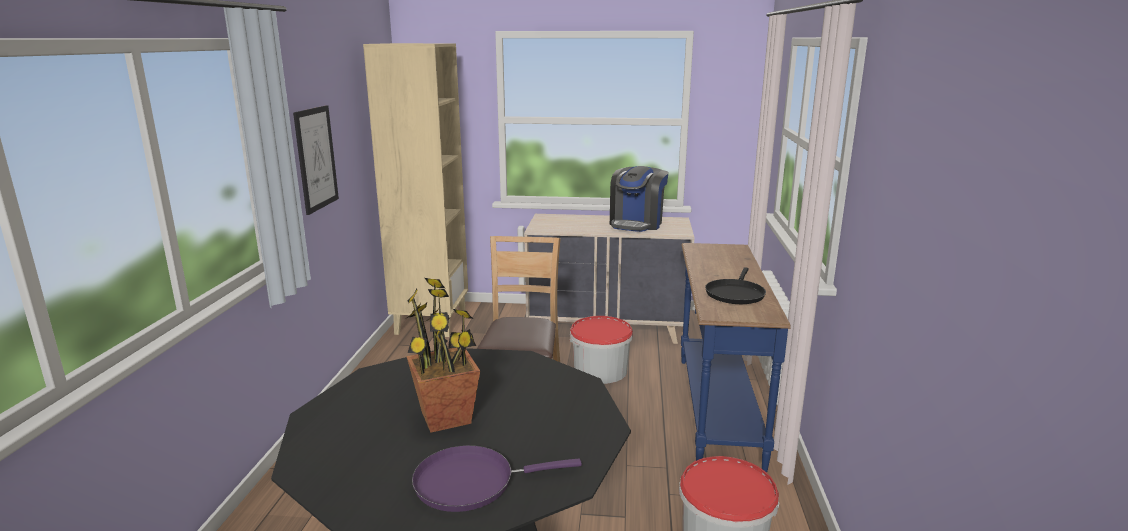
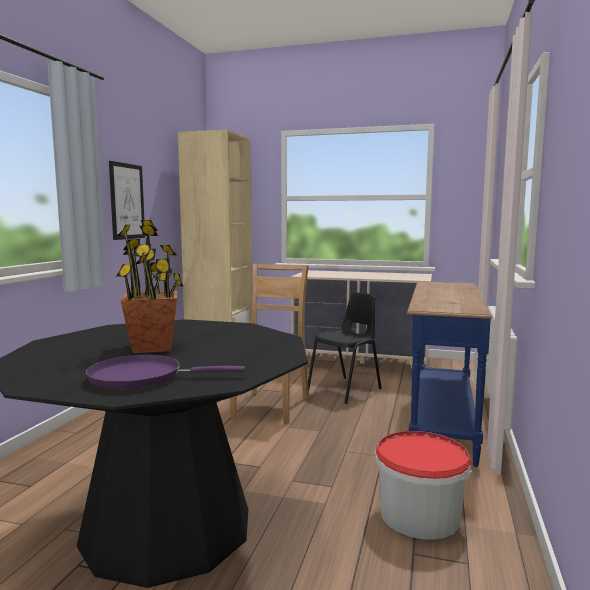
camera: 10 degrees right, 10 degrees down
bucket [570,316,633,384] -> black chair [308,292,382,404]
coffee machine [610,166,669,232] -> none
black frying pan [705,267,766,304] -> none

